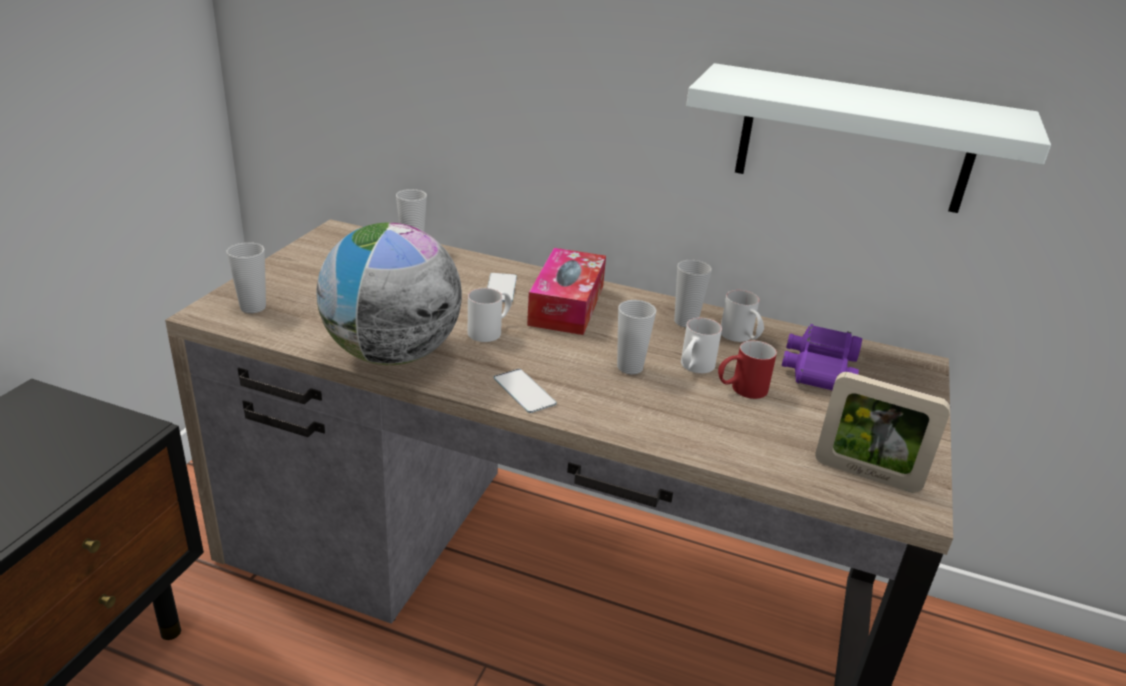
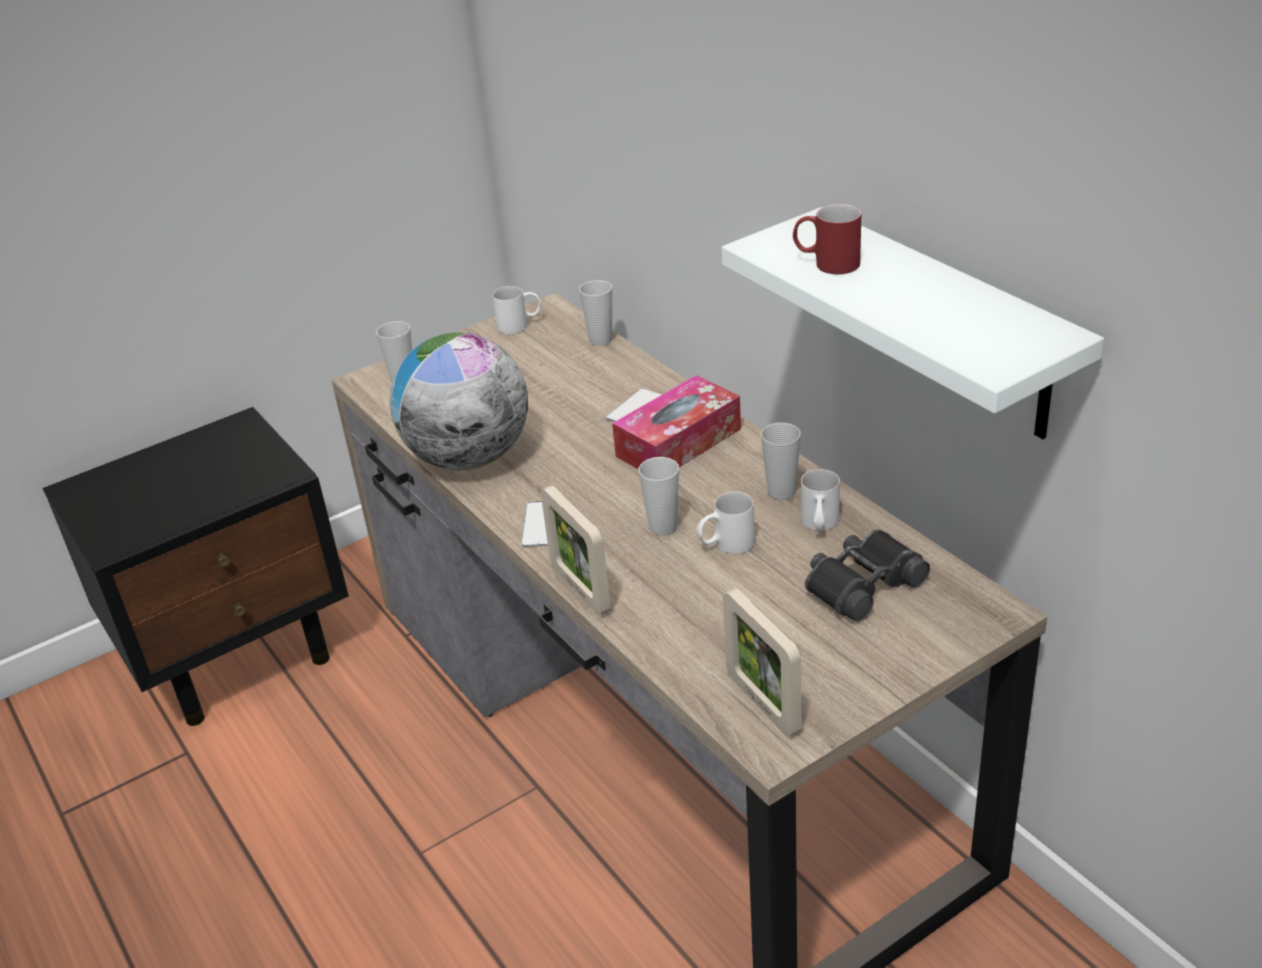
camera: 40 degrees right, 5 degrees up
white mug [468,288,512,342] -> white mug moved to [492,286,541,334]
red mug [718,340,777,399] -> red mug moved to [793,204,861,274]
purple binoculars [782,324,862,390] -> black binoculars [805,530,930,622]
none -> picture frame [541,485,611,616]

